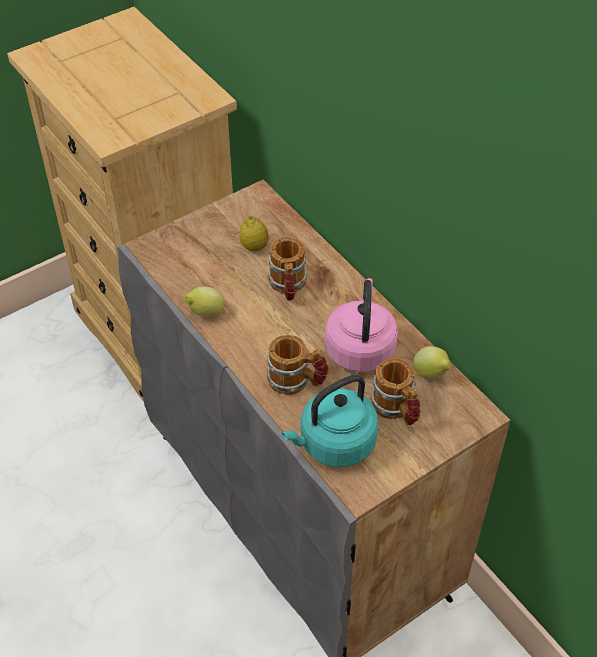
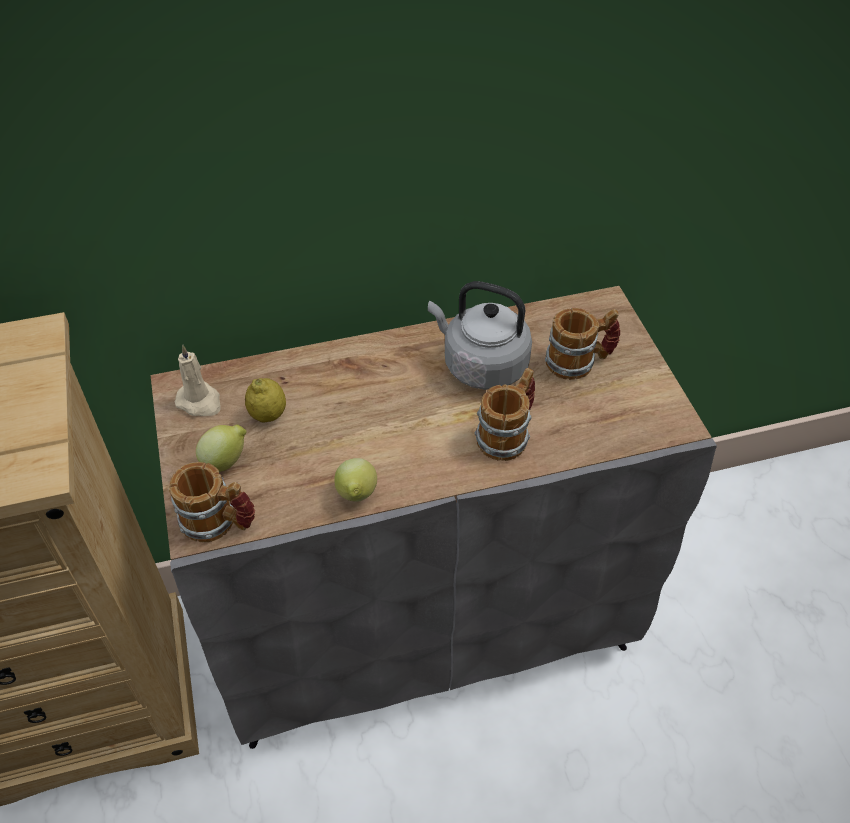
camera: 70 degrees left, 0 degrees up
mug [269,237,307,301] -> mug moved to [169,462,255,542]
turquoise kettle [282,375,378,467] -> none
pink kettle [325,278,398,372] -> grey kettle [428,281,532,390]
lemon [413,346,451,379] -> lemon moved to [196,425,247,472]
none -> beige candle [175,344,220,416]

